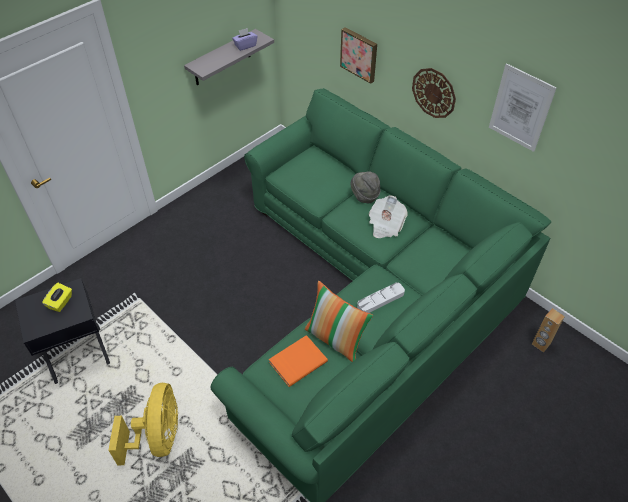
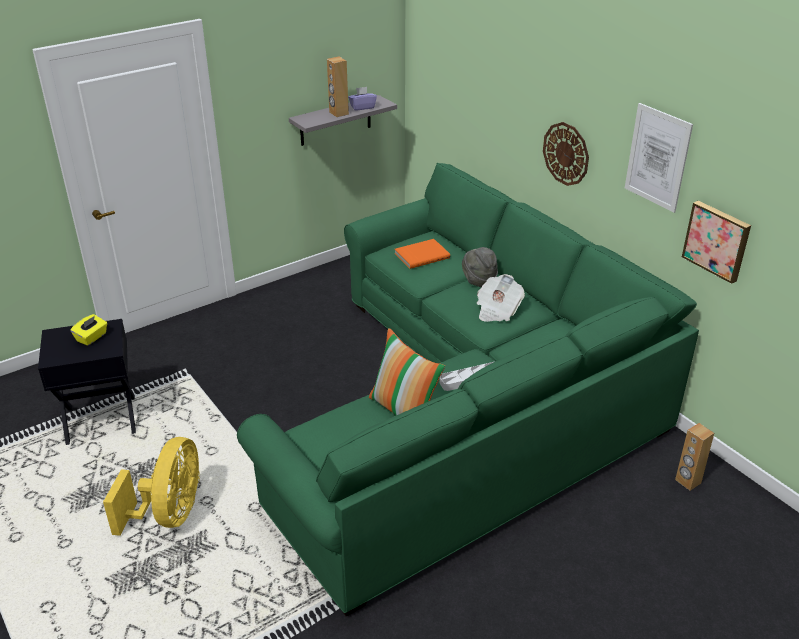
camera: 10 degrees right, 15 degrees down
orange book [269,335,328,387] -> orange book moved to [395,239,450,269]
picture [340,27,377,84] -> picture moved to [682,201,751,284]
none -> brown speaker [327,57,349,117]

